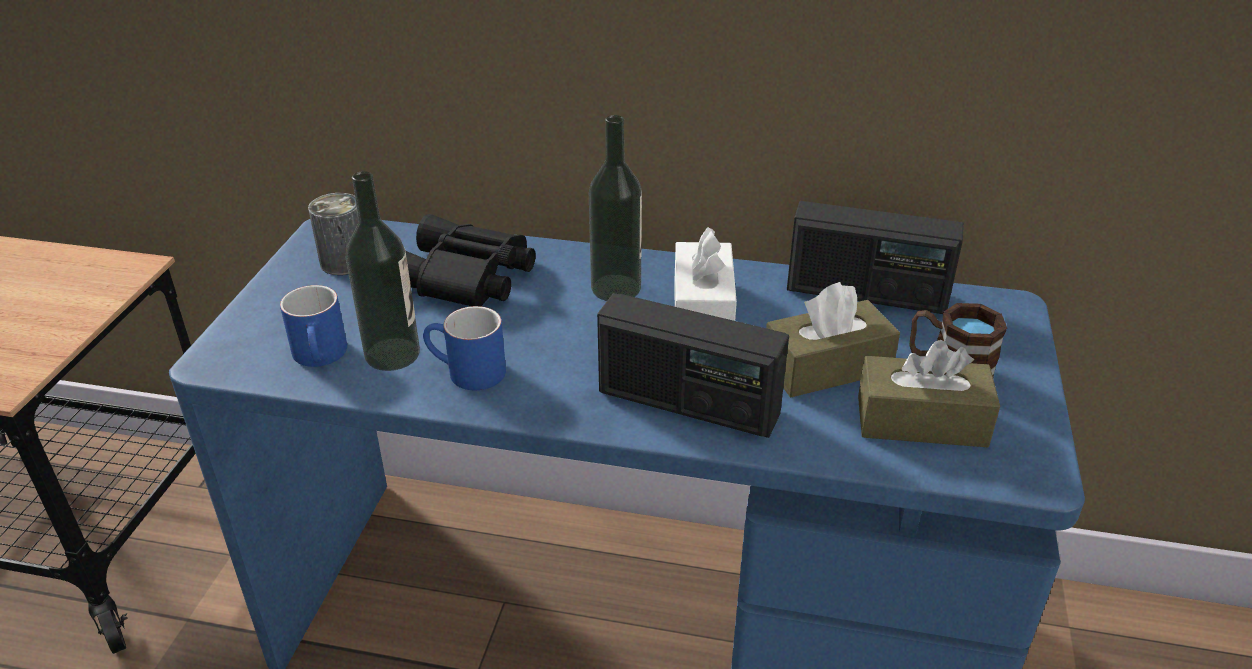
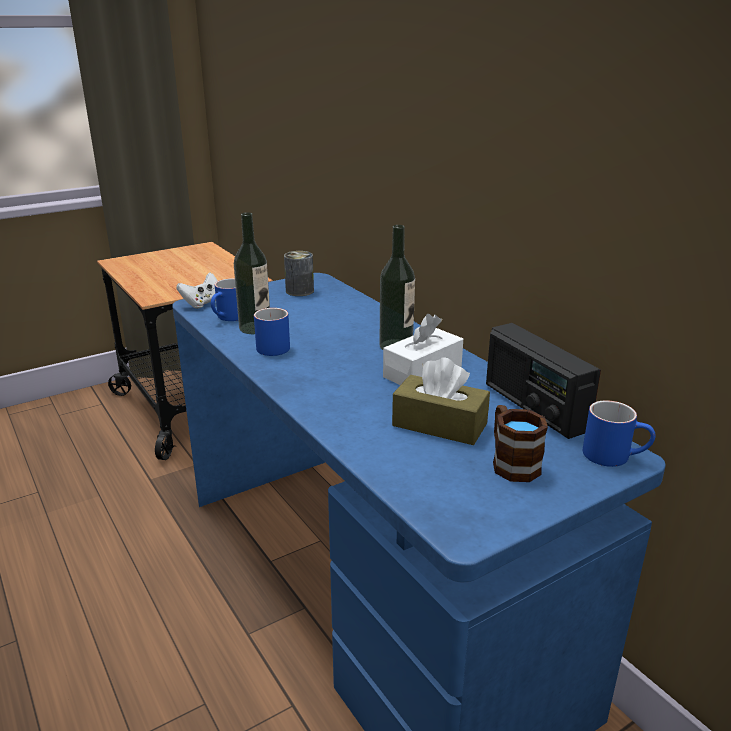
camera: 45 degrees right, 10 degrees down
black binoculars [406,214,536,307] -> none
radio [597,293,789,438] -> none
brown tissue box [858,340,1000,447] -> none
none -> white game controller [176,272,218,309]
none -> blue mug [583,400,656,467]

